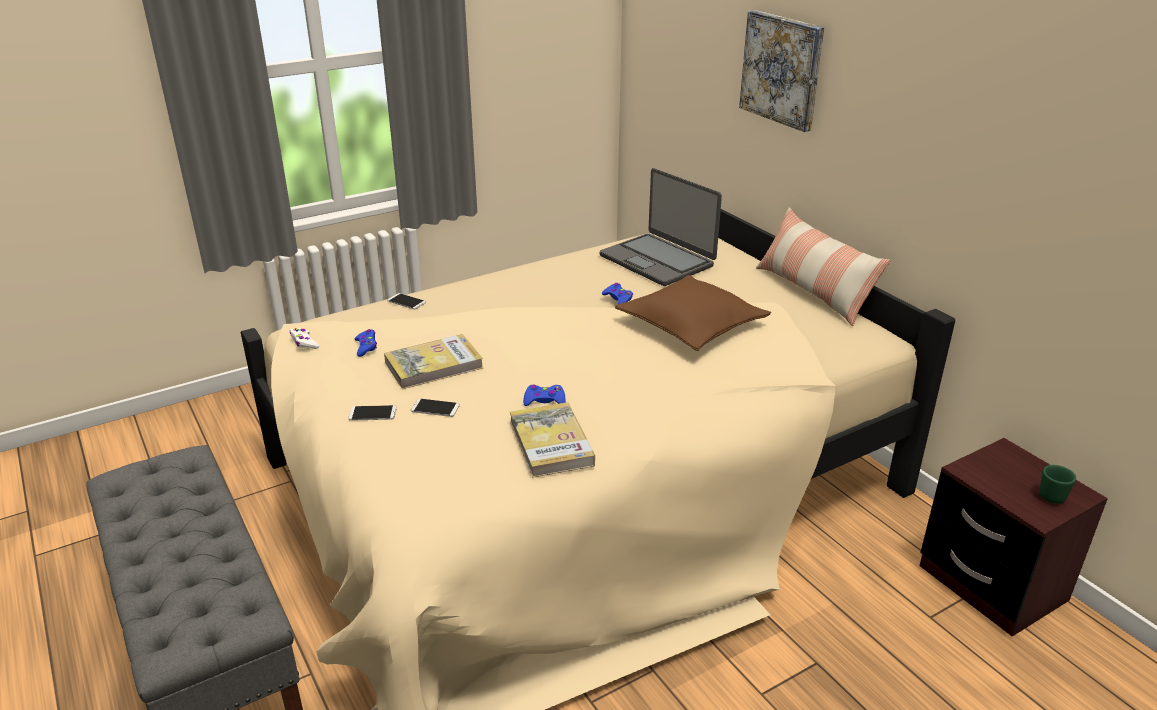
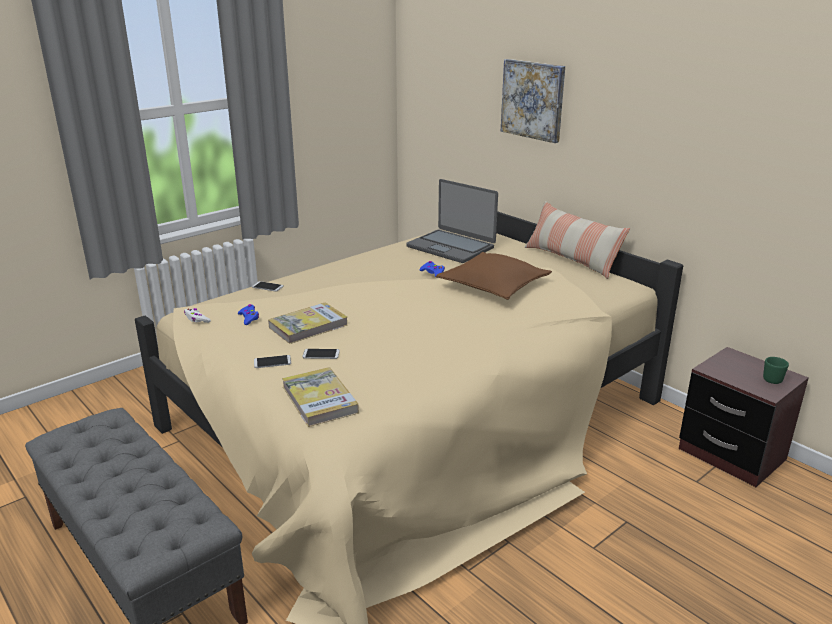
camera: 10 degrees left, 5 degrees down
book [510,402,595,478] -> book moved to [282,367,359,427]
blue game controller [523,384,566,406] -> none

